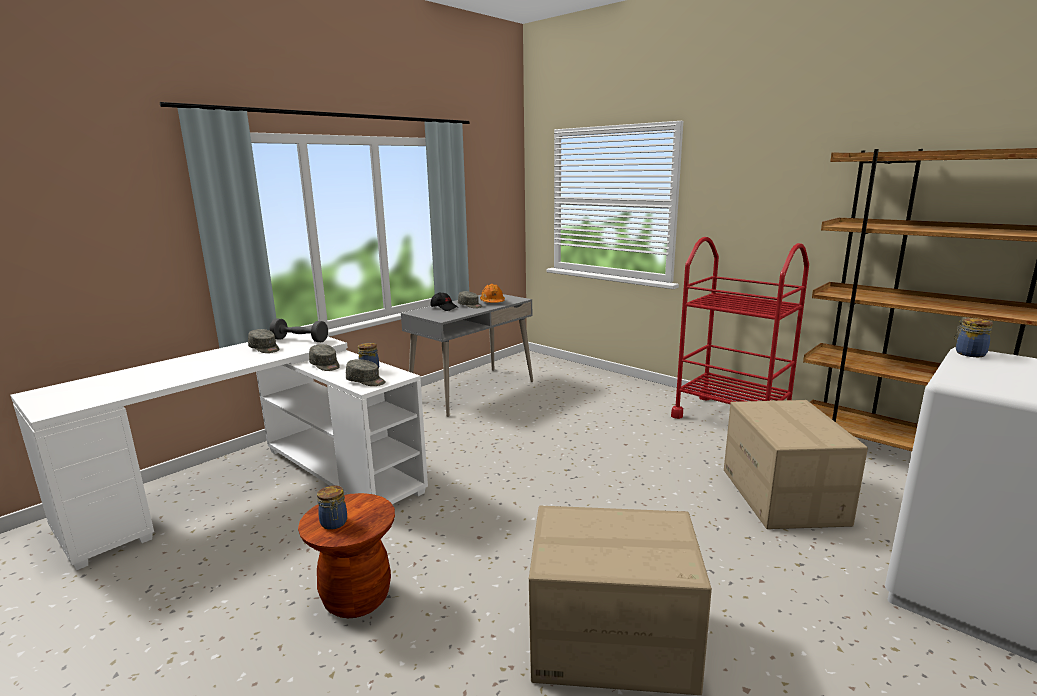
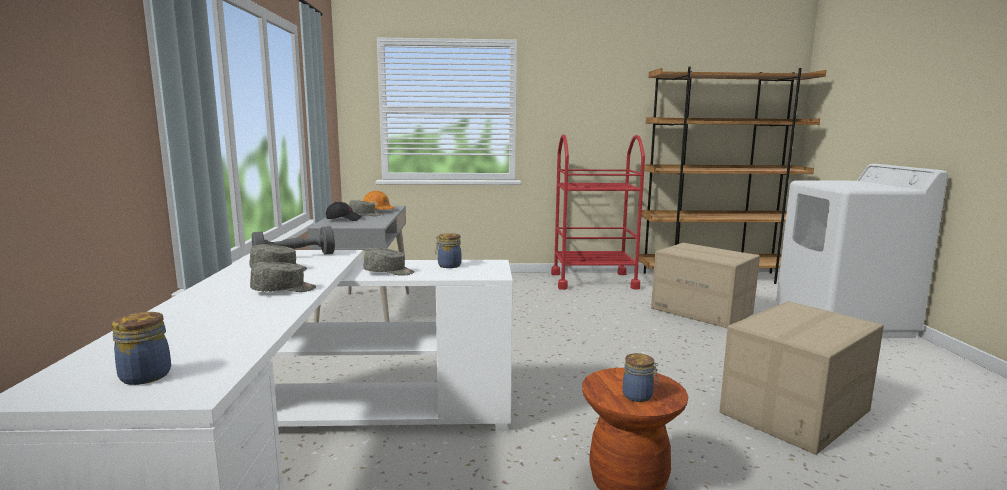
camera: 45 degrees left, 5 degrees down
grey cap [346,359,386,386] -> grey cap moved to [250,262,316,292]
jar [954,318,993,357] -> jar moved to [112,312,171,385]

